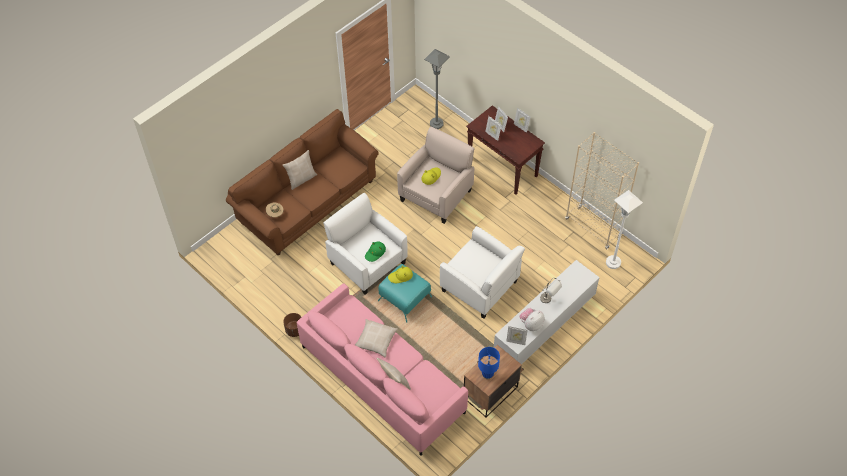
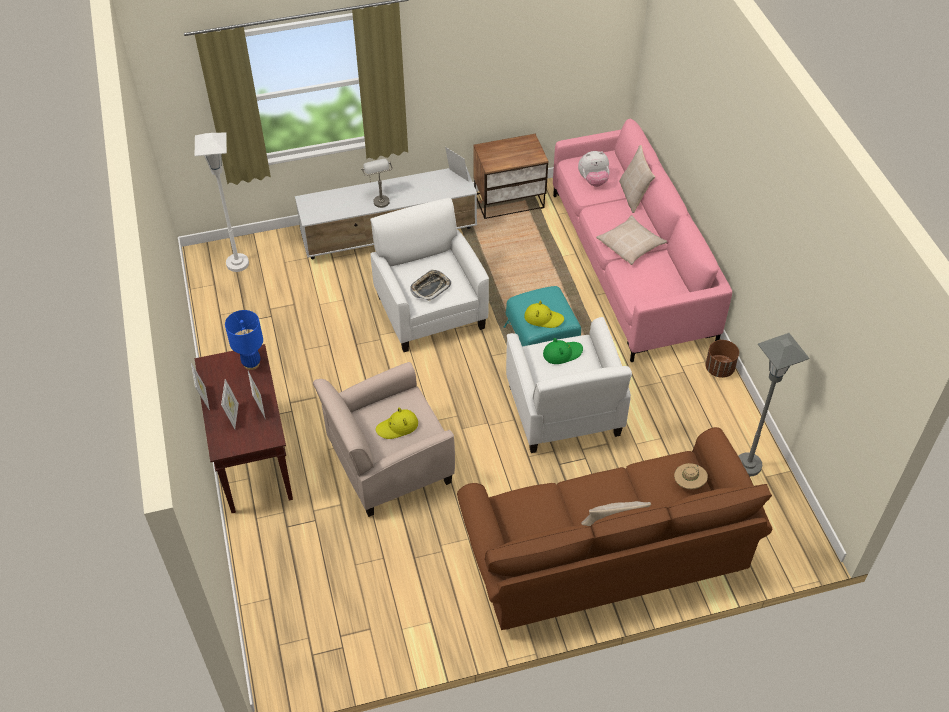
camera: 150 degrees left, 5 degrees down
grey floor lamp [424,49,450,129] -> grey floor lamp moved to [739,333,810,476]
blue table lamp [478,347,500,379] -> blue table lamp moved to [225,310,263,370]
plush toy [519,308,545,331] -> plush toy moved to [578,151,610,187]
beige bookcase [565,132,639,250] -> none
none -> tray [410,269,451,301]

